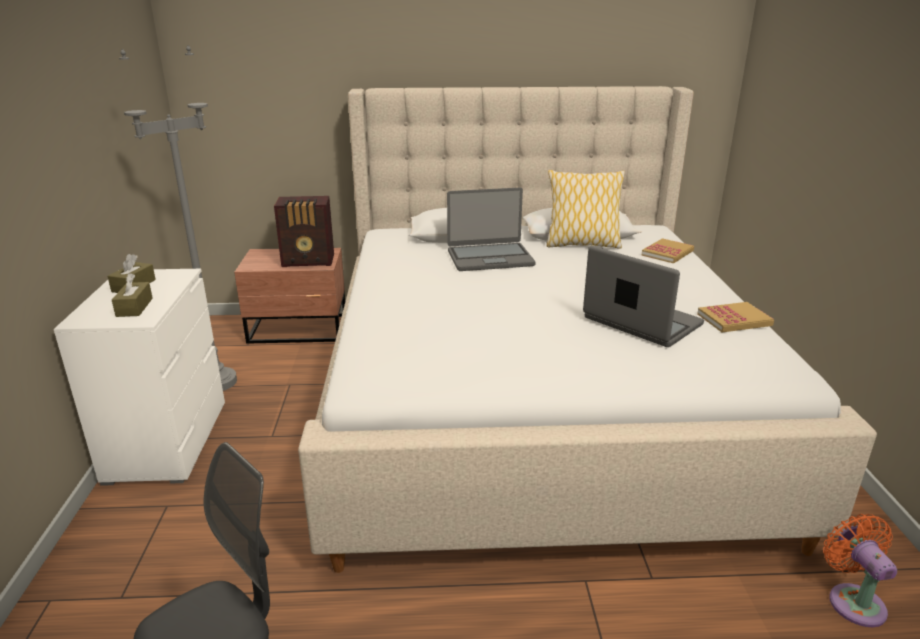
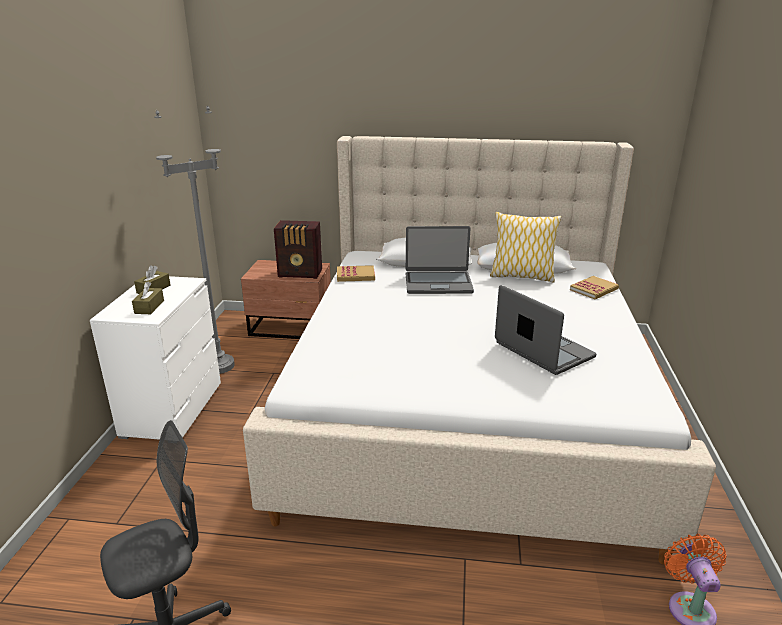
camera: 10 degrees right, 0 degrees up
book [697,302,774,332] -> book moved to [337,265,375,282]

